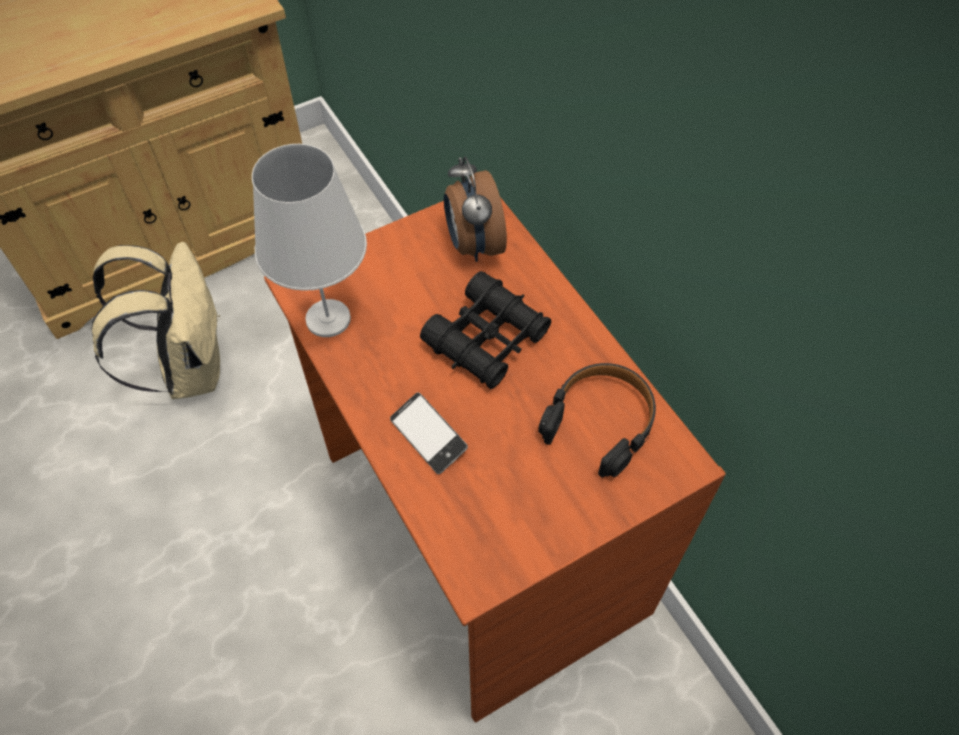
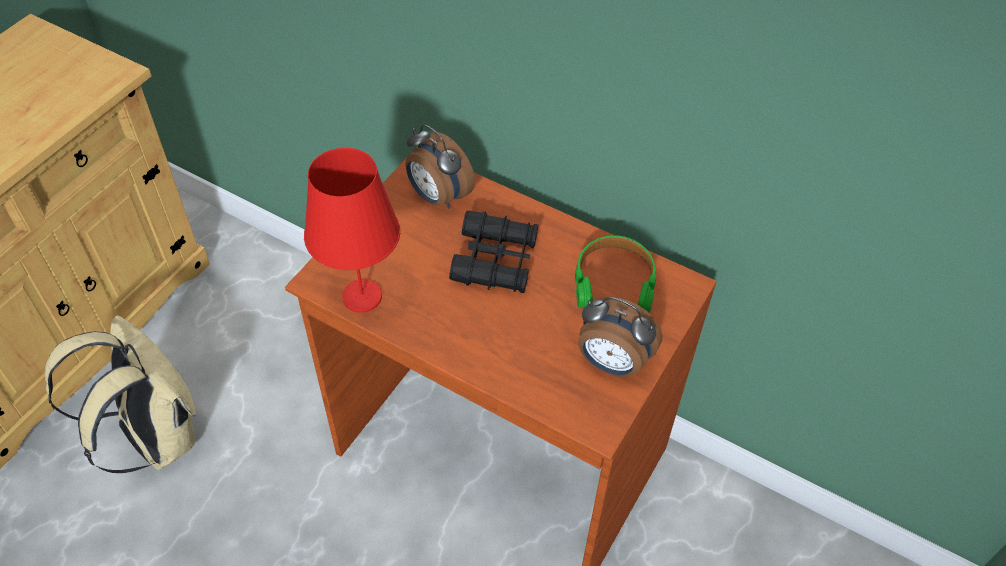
camera: 30 degrees left, 5 degrees down
white table lamp [252,144,367,337] -> red table lamp [304,148,400,313]
phone [390,393,468,474] -> none
black headphones [538,363,656,477] -> green headphones [575,235,657,313]
none -> alarm clock [578,297,662,376]

